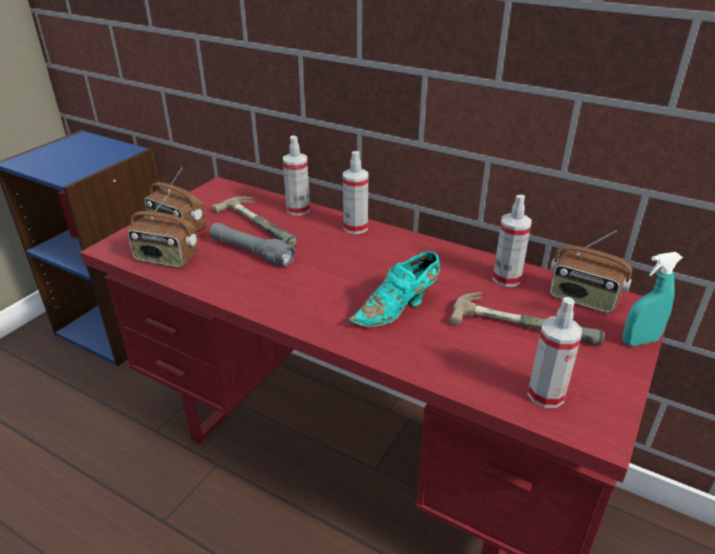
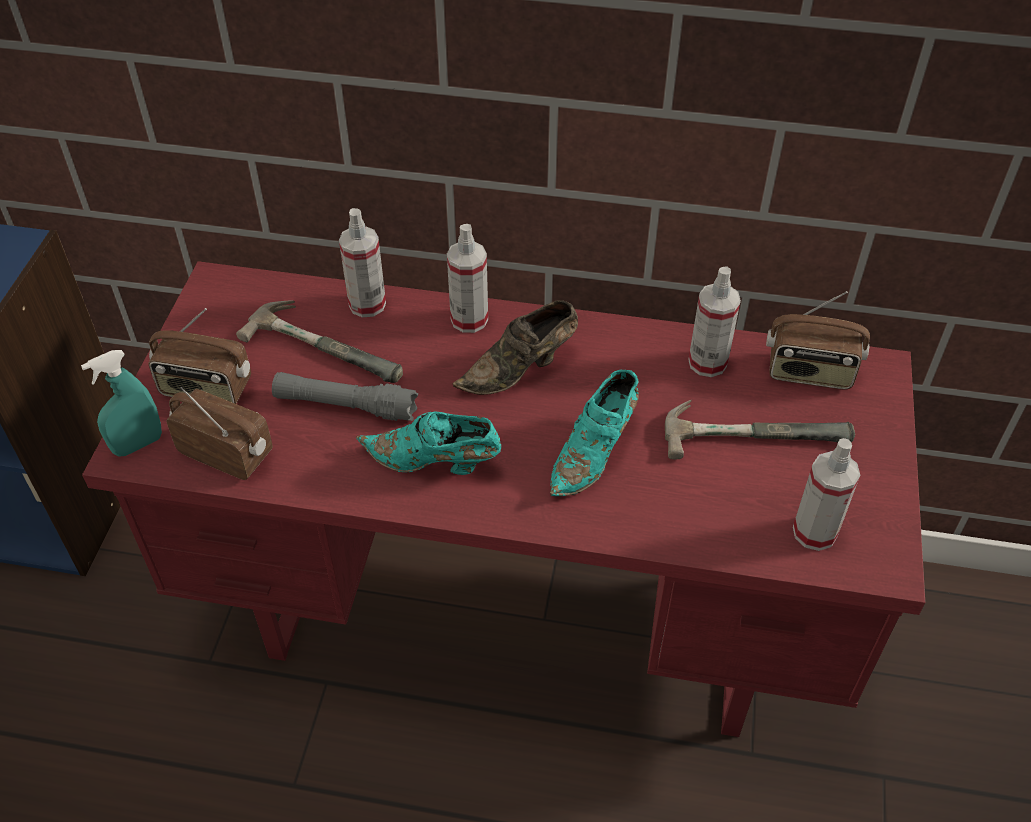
camera: 20 degrees left, 15 degrees up
radio [127,193,198,268] -> radio turned 150 degrees counterclockwise [166,387,273,480]
turquoise spray bottle [623,252,683,346] -> turquoise spray bottle moved to [81,350,162,457]
none -> turquoise shoe [356,411,501,475]
none -> brown shoe [453,300,578,395]

